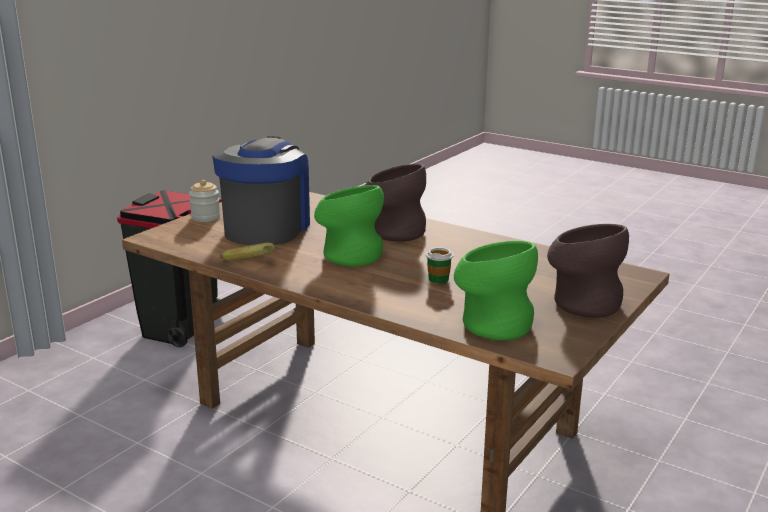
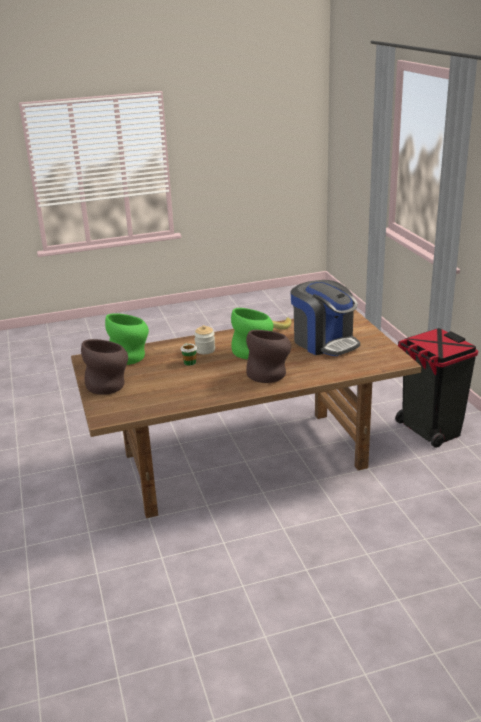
camera: 130 degrees right, 5 degrees up
jar [189,180,220,222] -> jar moved to [194,325,215,354]

